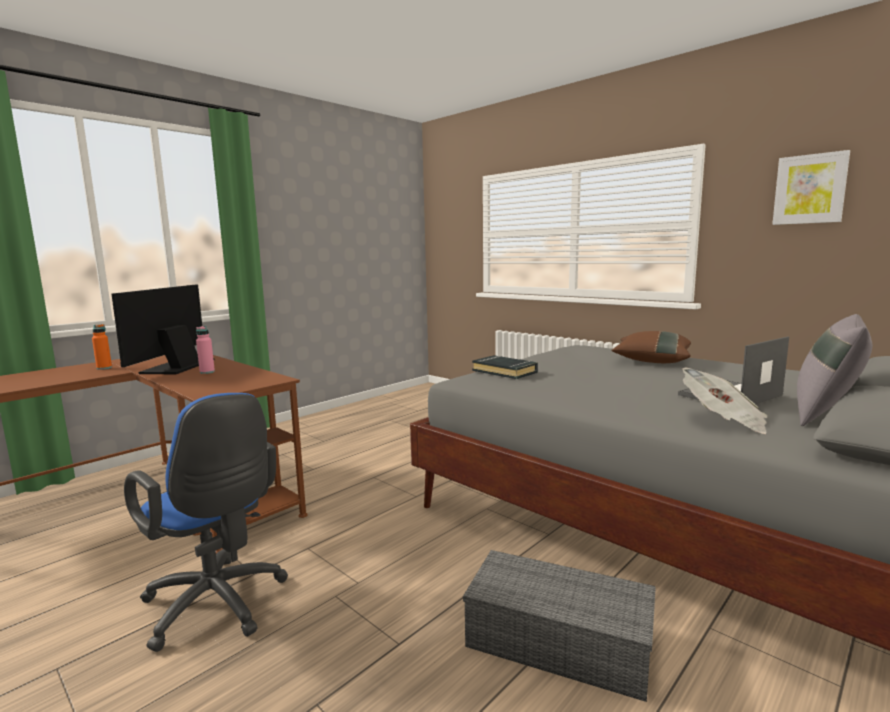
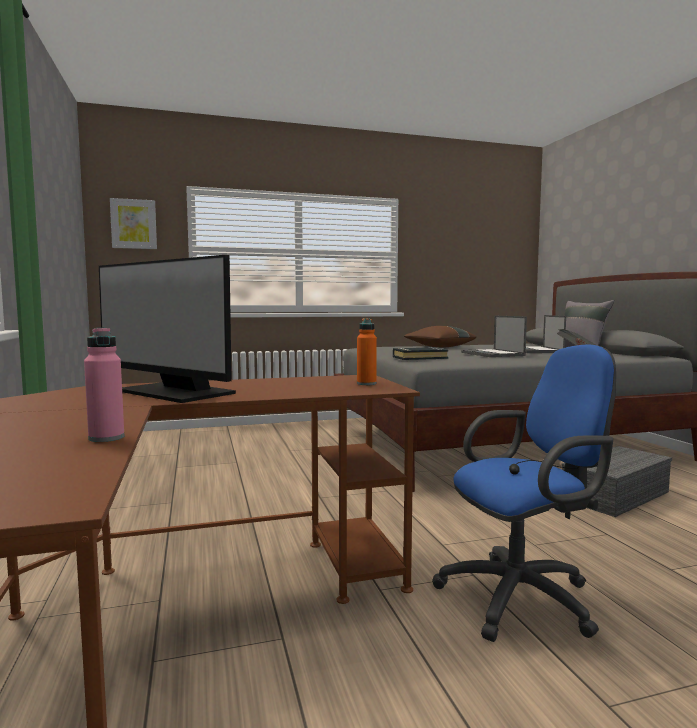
camera: 60 degrees left, 5 degrees down
orange bottle [92,324,112,370] -> orange bottle moved to [357,318,377,385]
pink bottle [196,326,215,374] -> pink bottle moved to [84,327,124,442]
picture [772,150,850,225] -> picture moved to [110,198,157,249]
none -> laptop [461,316,527,357]

